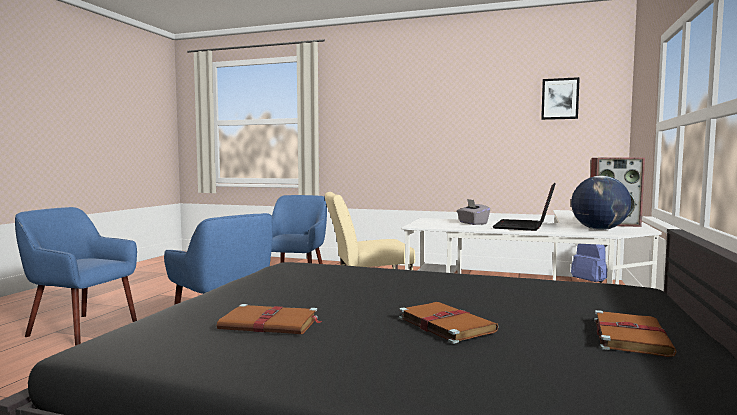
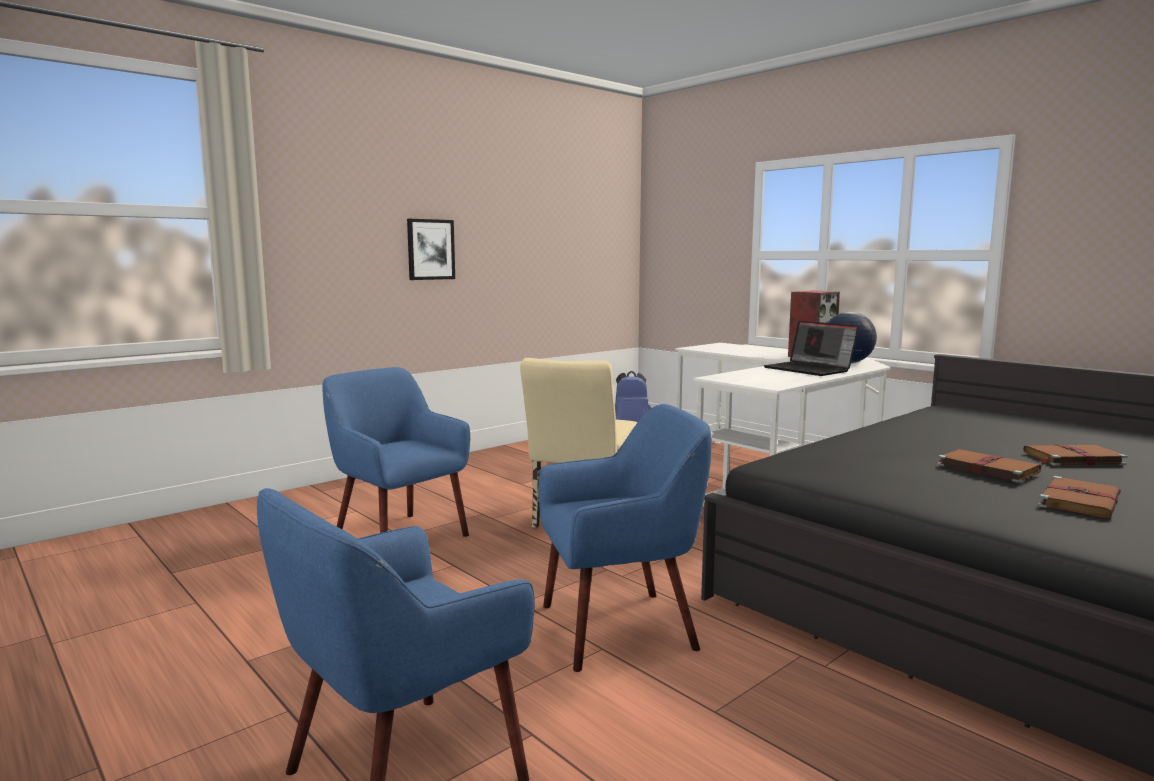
camera: 60 degrees left, 5 degrees up
grey tissue box [457,199,490,225] -> none
picture [541,77,580,120] -> picture moved to [407,219,455,280]
brown book [594,310,677,357] -> brown book moved to [937,449,1041,483]

